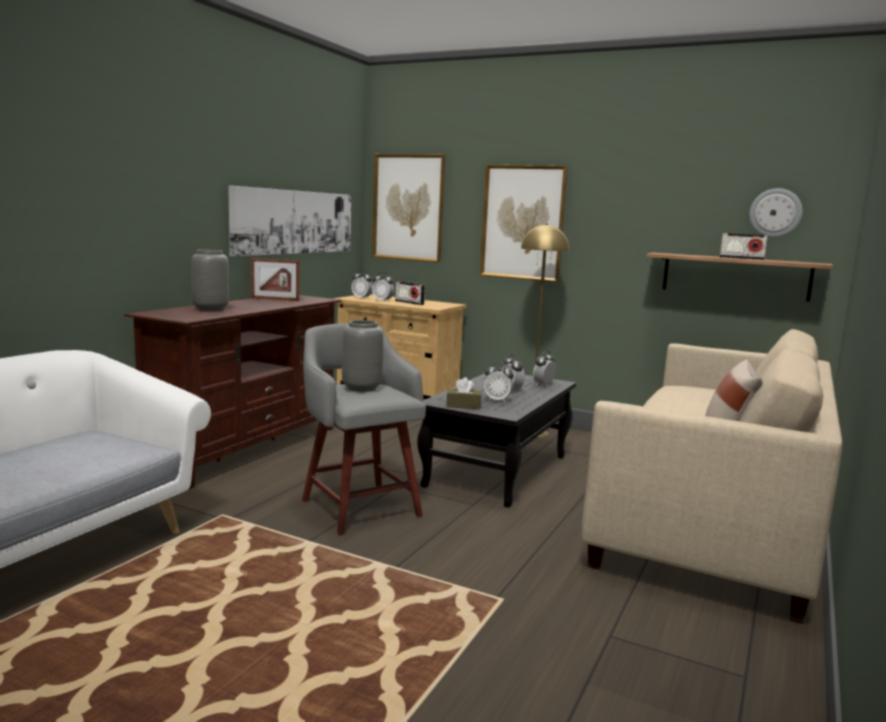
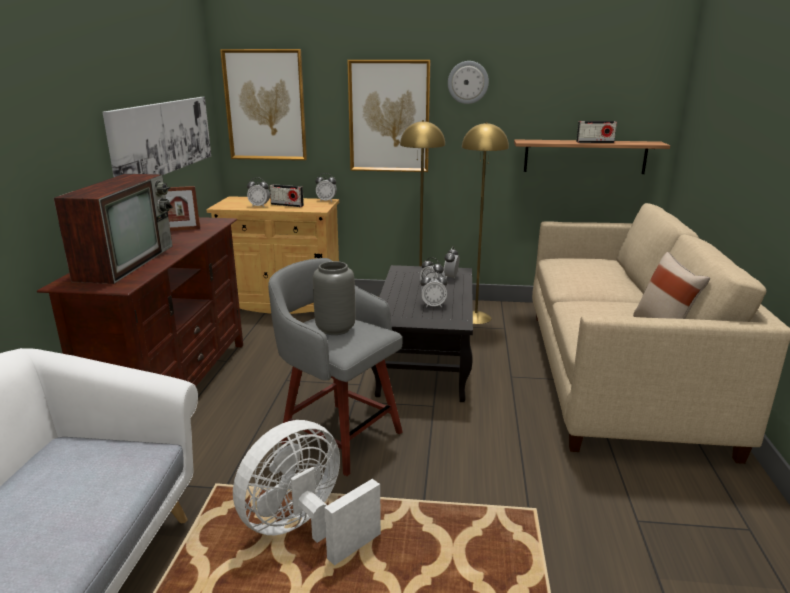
camera: 20 degrees left, 10 degrees up
grey vase [191,250,229,311] -> television [54,174,173,284]
alarm clock [351,270,373,298] -> alarm clock moved to [315,173,337,202]
brown tissue box [446,377,481,409] -> none
wall clock [749,188,803,238] -> wall clock moved to [448,61,489,104]
none -> white fan [233,420,381,566]
none -> yellow floor lamp [462,122,509,324]

